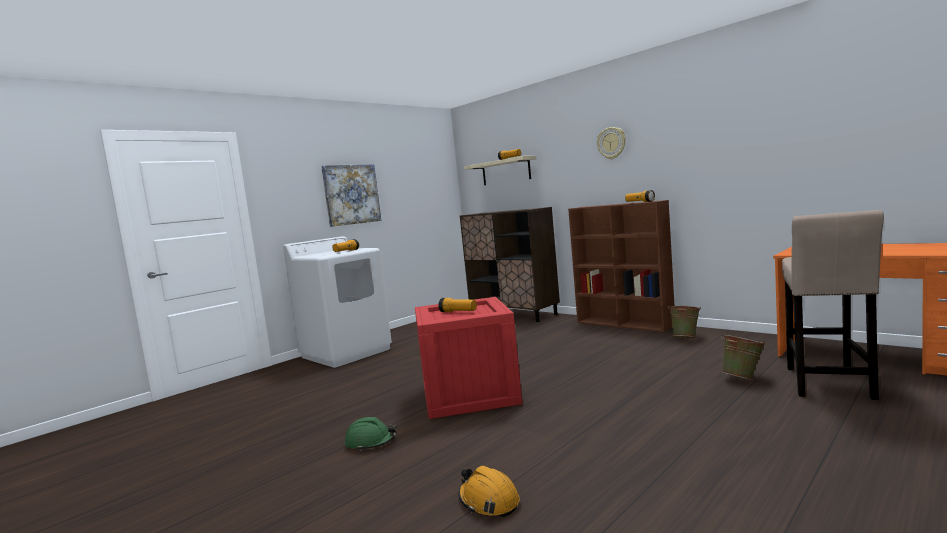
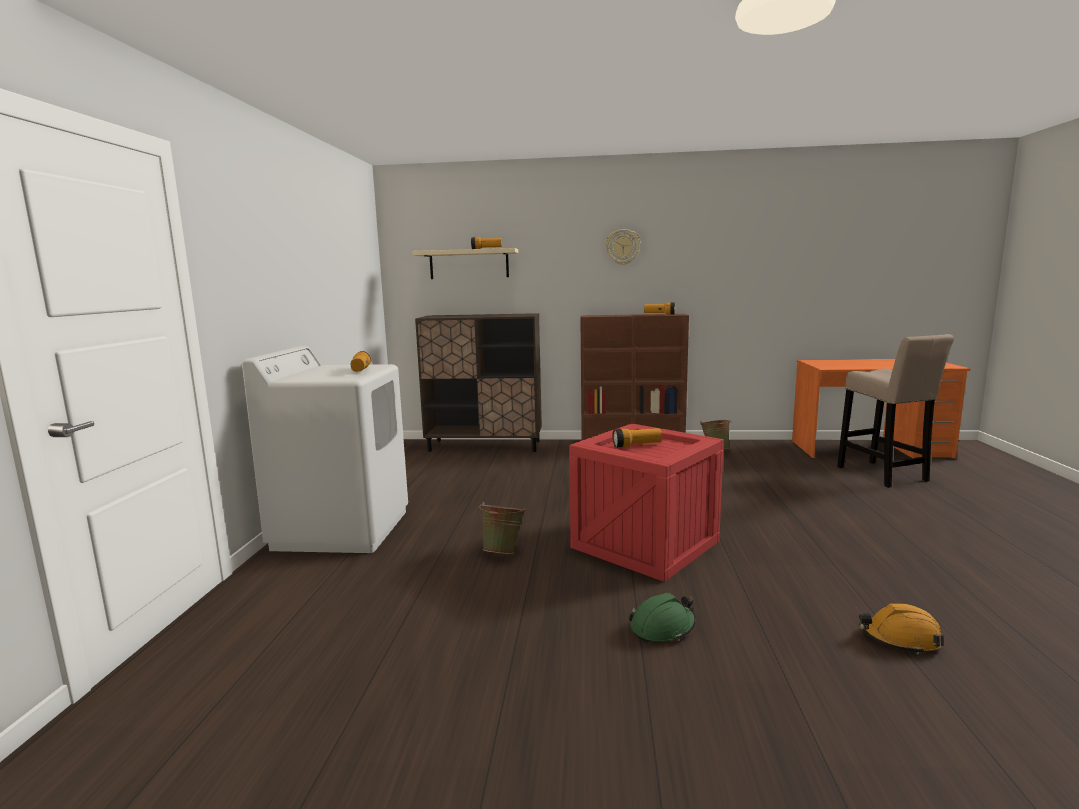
camera: 40 degrees left, 5 degrees up
picture [321,164,381,227] -> none
green bucket [721,334,765,380] -> green bucket moved to [479,502,526,554]

